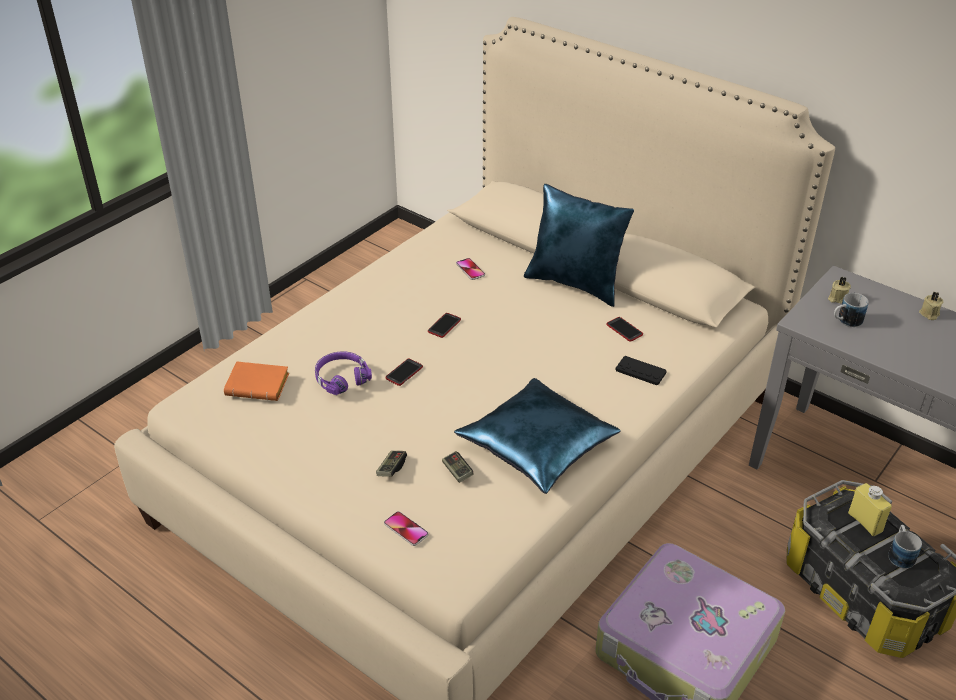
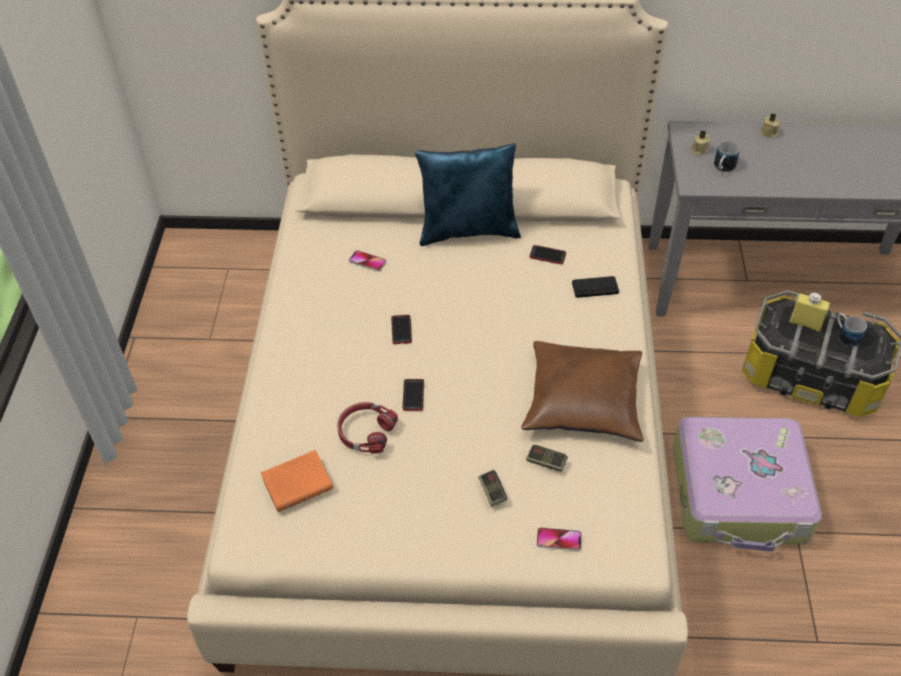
camera: 35 degrees left, 10 degrees up
purple headphones [315,351,372,395] -> red headphones [337,402,398,454]
blue pillow [454,378,620,494] -> brown pillow [521,341,644,442]

